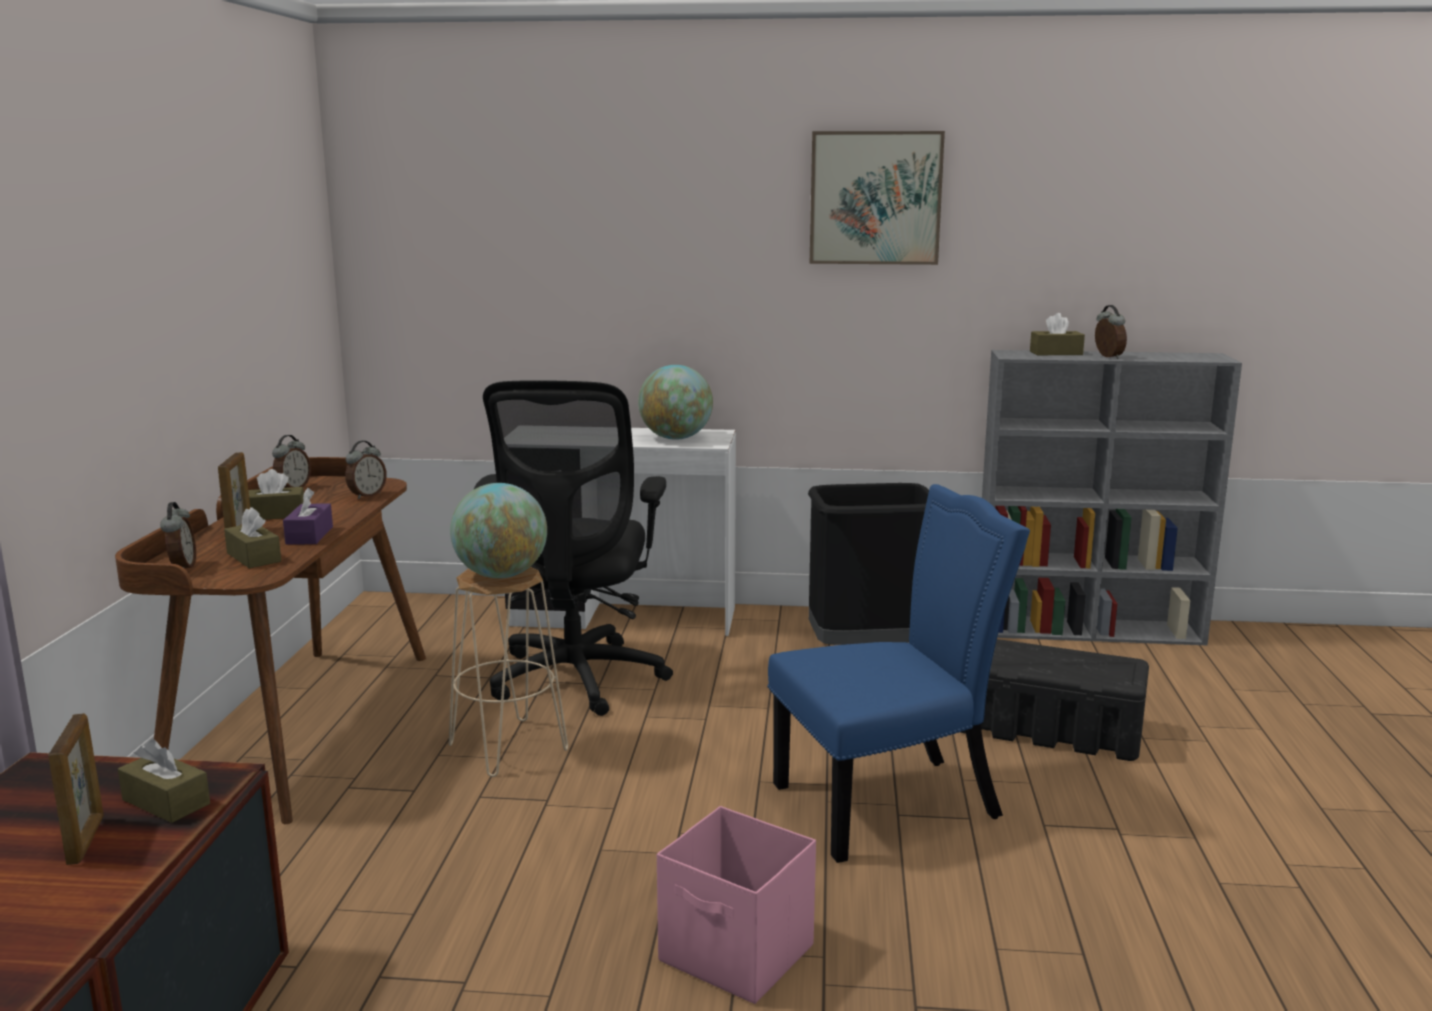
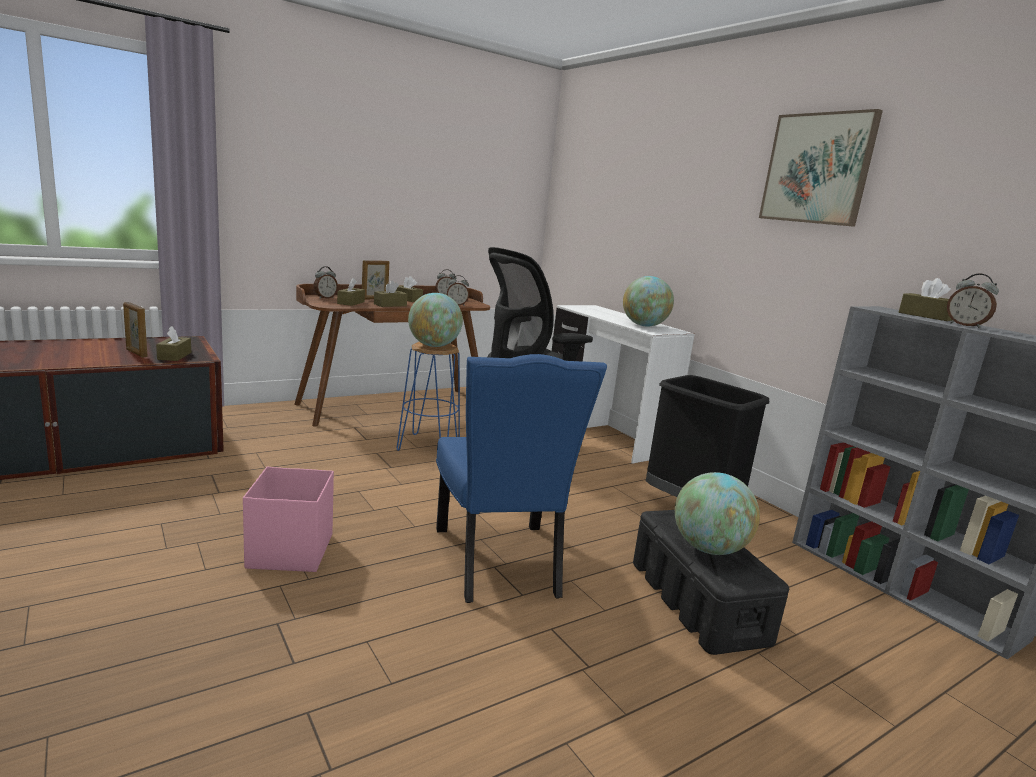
camera: 50 degrees right, 0 degrees up
picture frame [48,713,104,865] -> picture frame turned 90 degrees clockwise [123,302,148,357]
purple tissue box [283,488,333,545] -> brown tissue box [374,280,407,307]
beige stool [449,567,568,777] -> blue stool [397,342,460,451]
blue chair [767,484,1030,863] -> blue chair turned 45 degrees clockwise [436,354,607,603]
alarm clock [1095,305,1127,359] -> alarm clock turned 105 degrees clockwise [947,274,999,328]
none -> globe [675,472,760,555]

